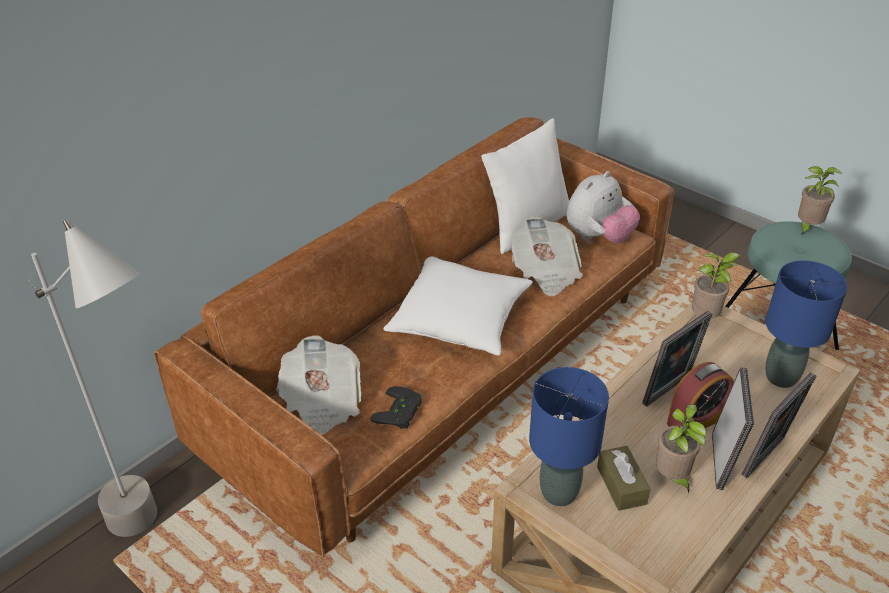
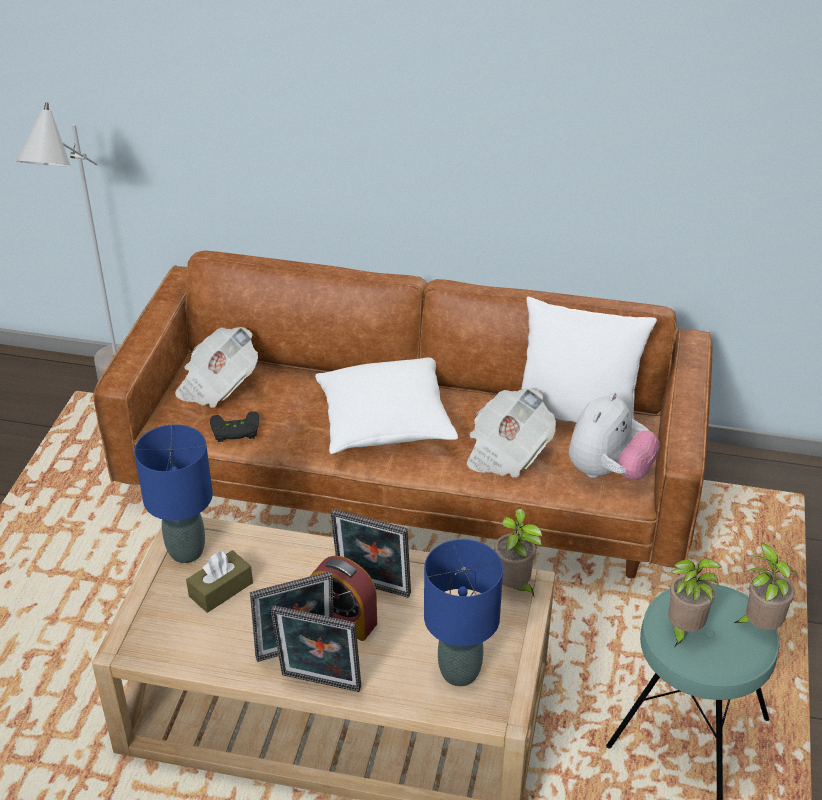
camera: 60 degrees right, 0 degrees up
plush toy [567,171,640,244] -> plush toy turned 75 degrees counterclockwise [569,392,660,481]
potted plant [656,404,706,493] -> potted plant moved to [668,558,721,646]

